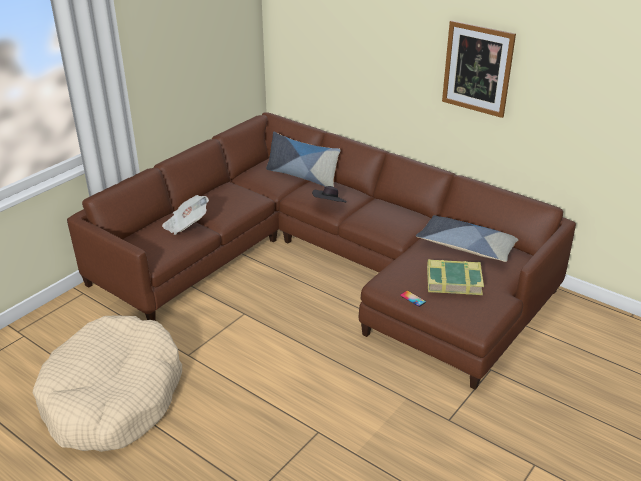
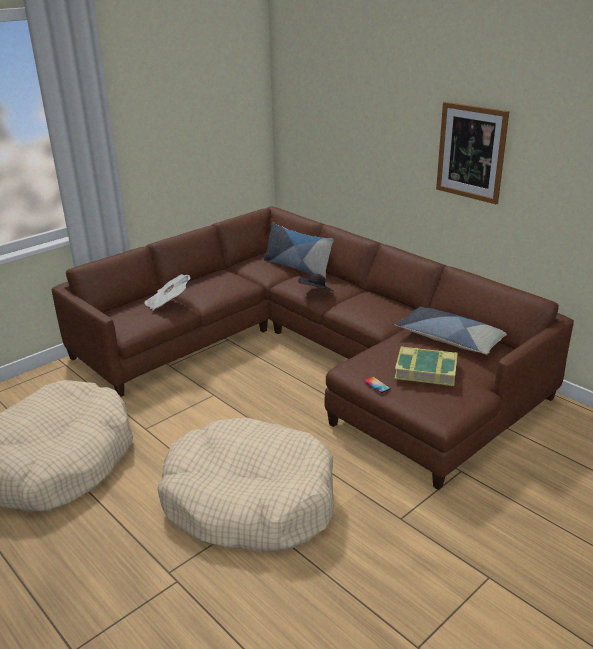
camera: 10 degrees right, 5 degrees down
none -> beige dog bed [157,418,334,552]

